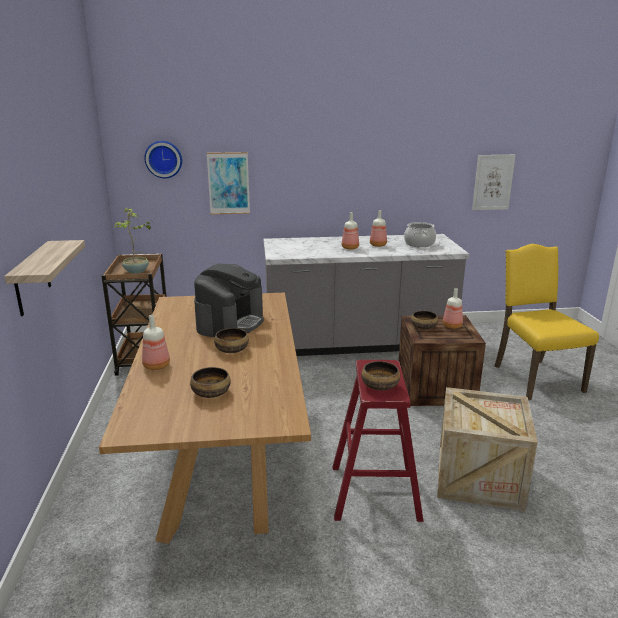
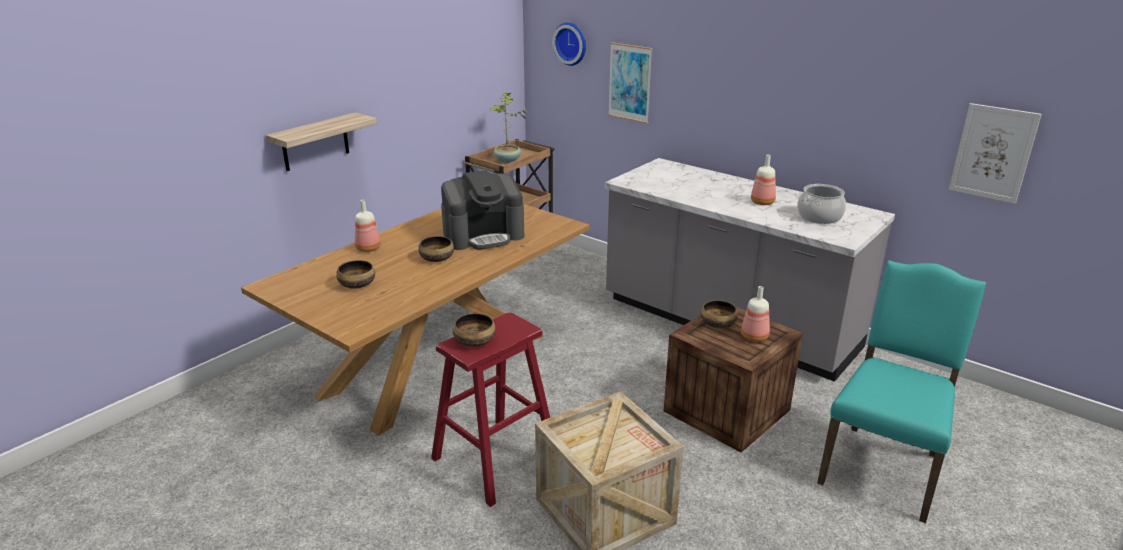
camera: 45 degrees right, 5 degrees up
bottle [342,212,359,250] -> none
yellow chair [495,244,599,400] -> turquoise chair [817,260,986,523]

